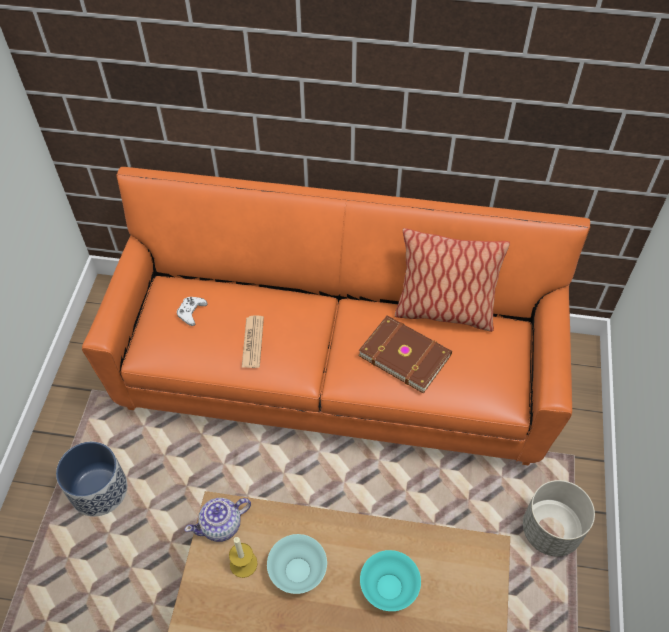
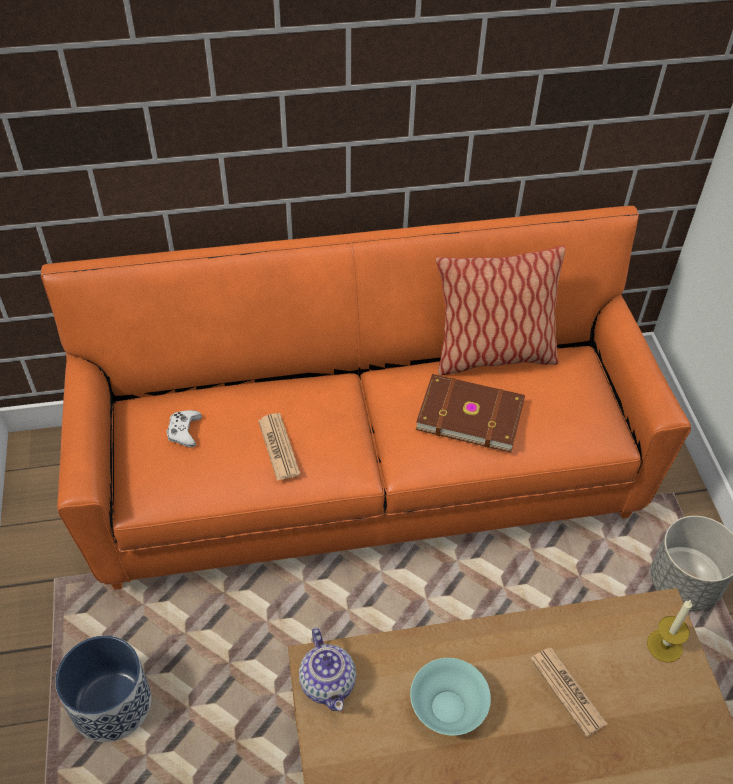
camera: 20 degrees left, 5 degrees down
teapot [185,498,251,542] -> teapot turned 60 degrees counterclockwise [299,628,356,711]
candle [229,537,258,578] -> candle moved to [647,600,692,663]
turquoise bowl [360,550,421,611] -> newspaper [530,648,608,737]

